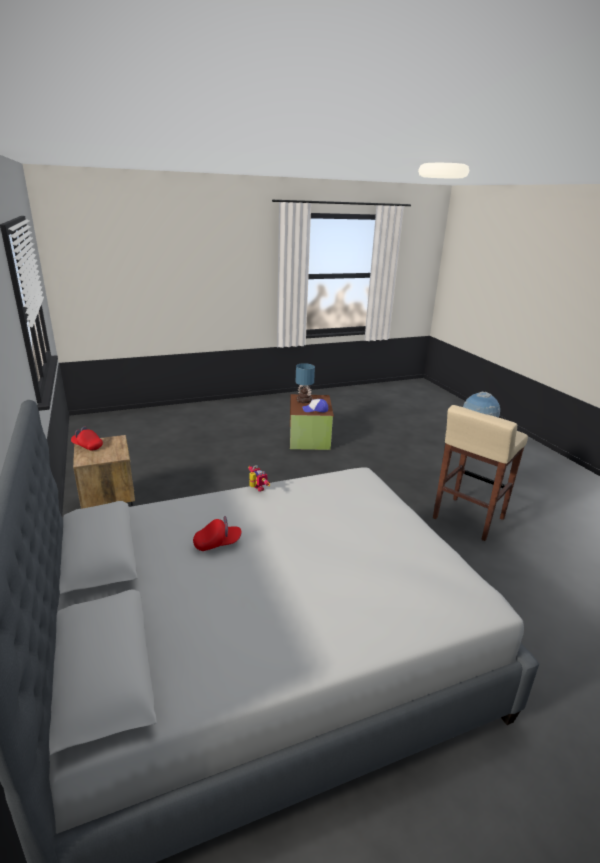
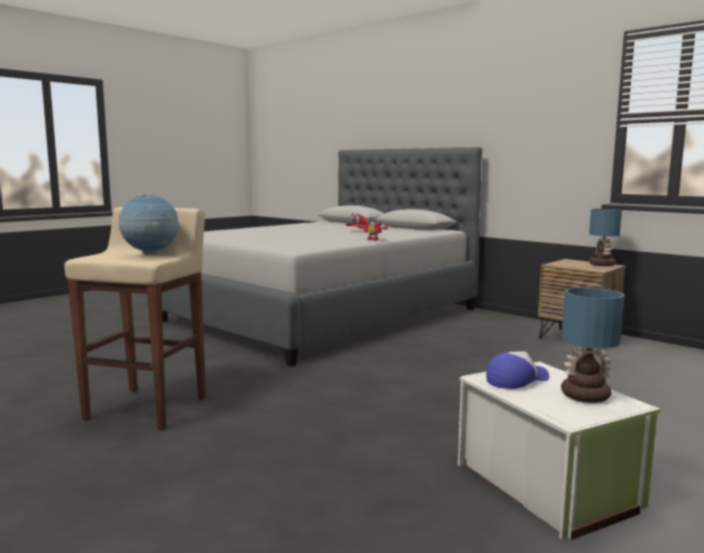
camera: 155 degrees right, 15 degrees down
red cap [71,427,103,451] -> table lamp [589,209,622,266]
brown storage box [290,394,334,450] -> white storage box [458,361,661,540]

